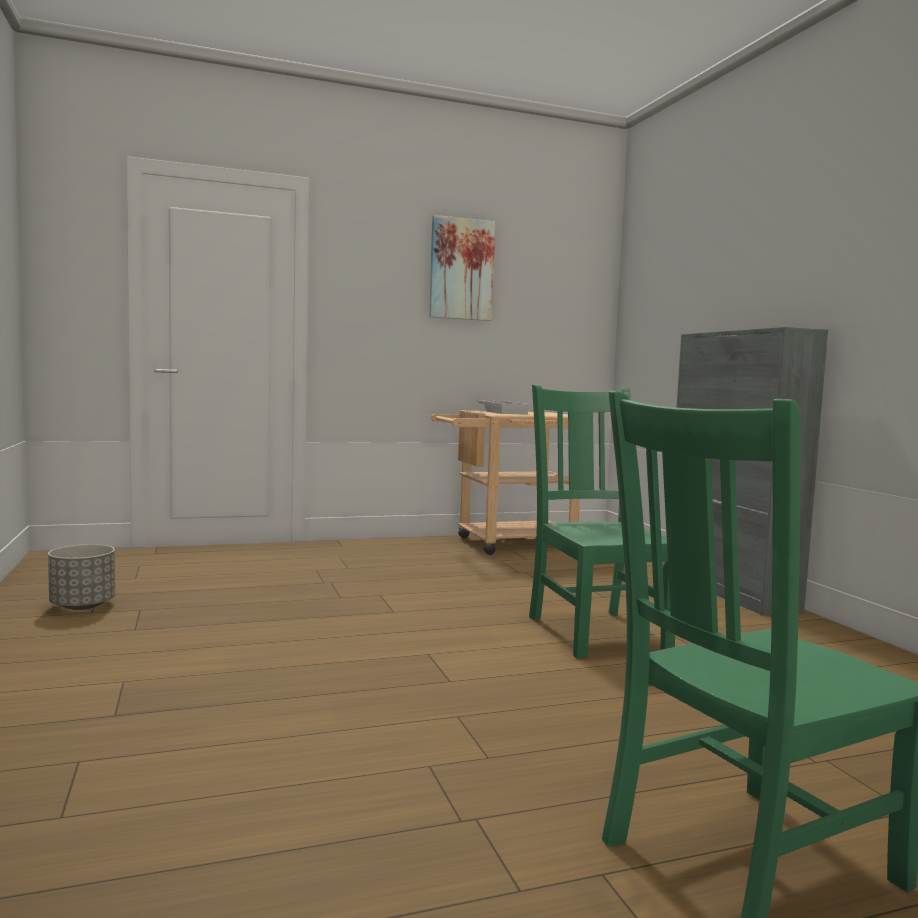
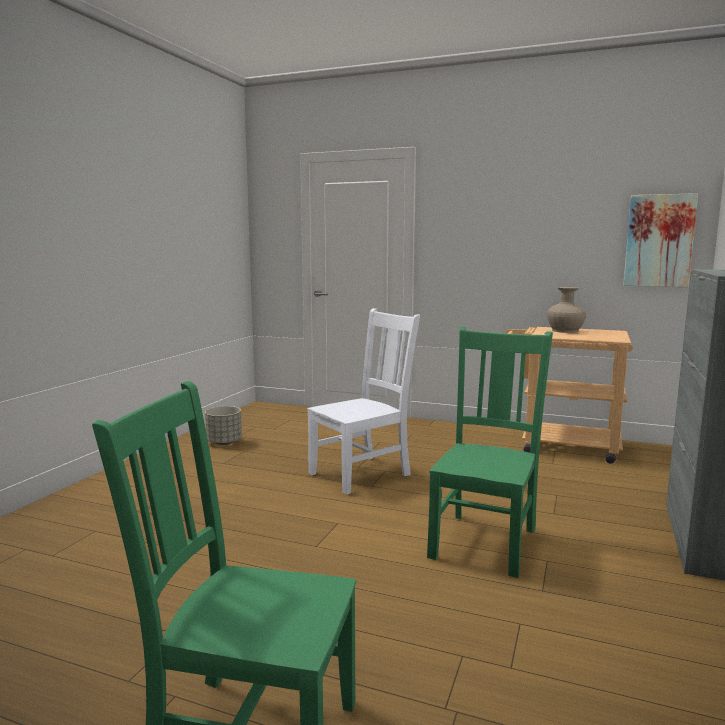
camera: 40 degrees right, 5 degrees up
picture [429,215,495,321] -> picture moved to [623,193,698,287]
white tray [477,400,531,414] -> beige vase [547,287,586,333]
none -> white chair [307,308,420,495]

